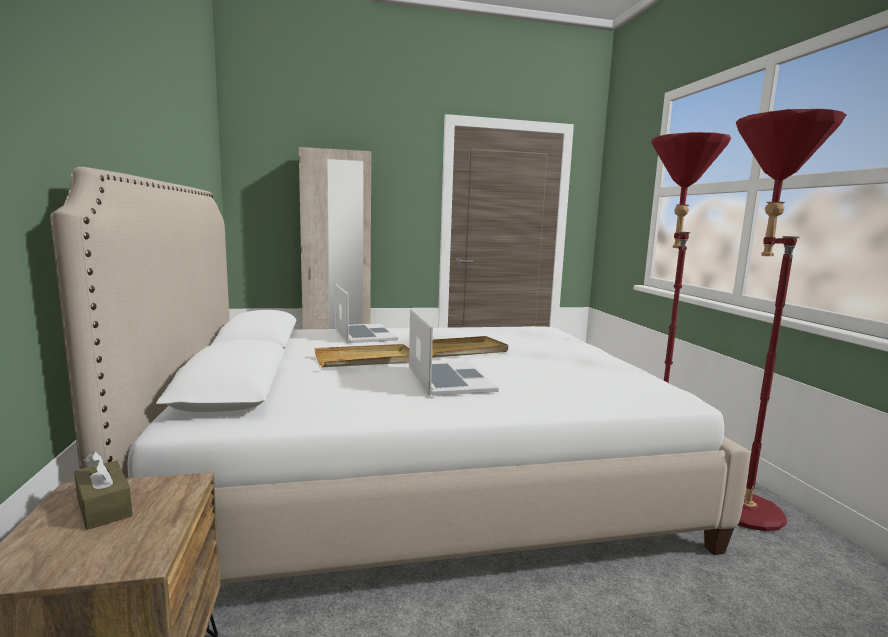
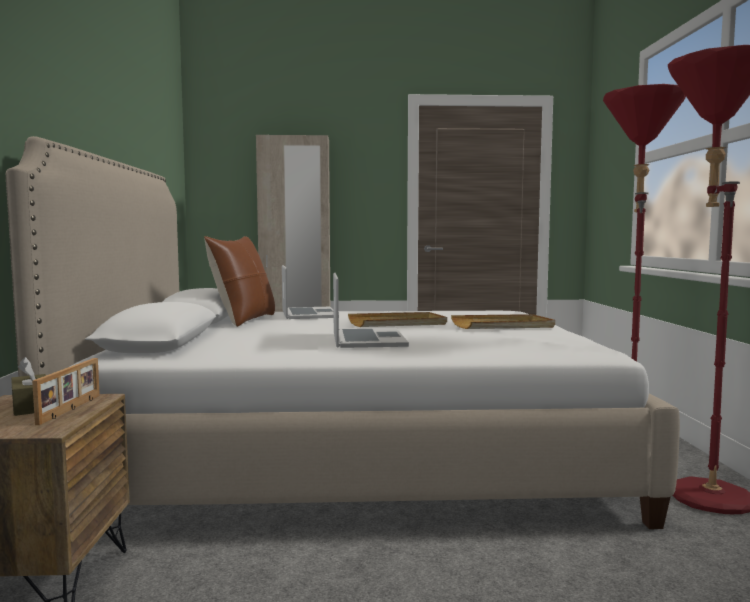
camera: 10 degrees right, 5 degrees down
beige tray [315,344,409,367] -> beige tray moved to [451,314,555,329]
none -> picture frame [32,358,100,425]
none -> brown pillow [204,236,275,327]

